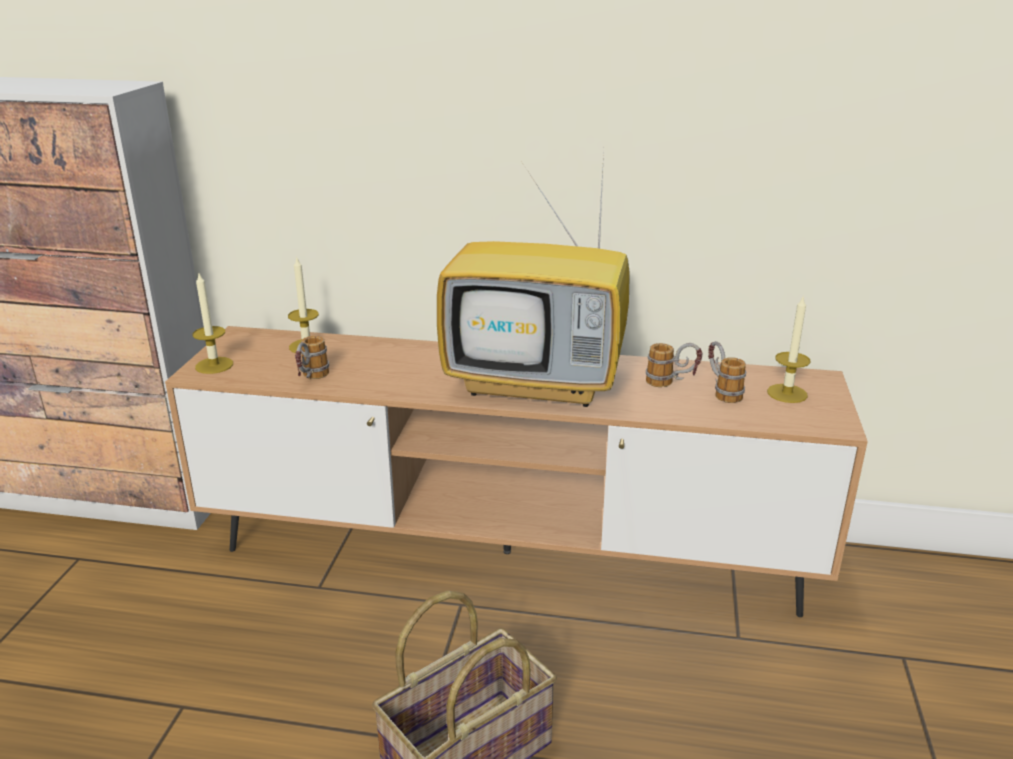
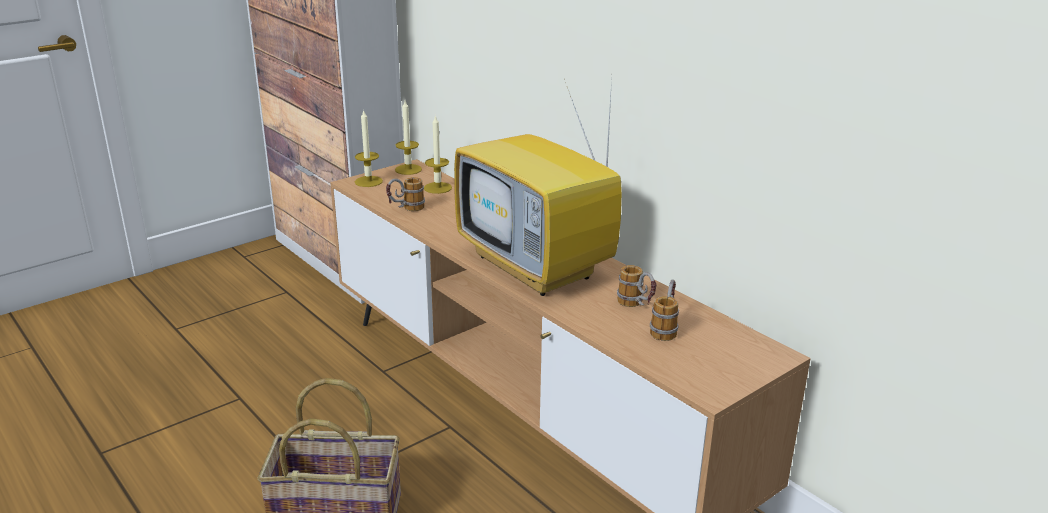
camera: 40 degrees right, 0 degrees up
candle [767,295,810,403] -> candle moved to [395,101,422,175]

